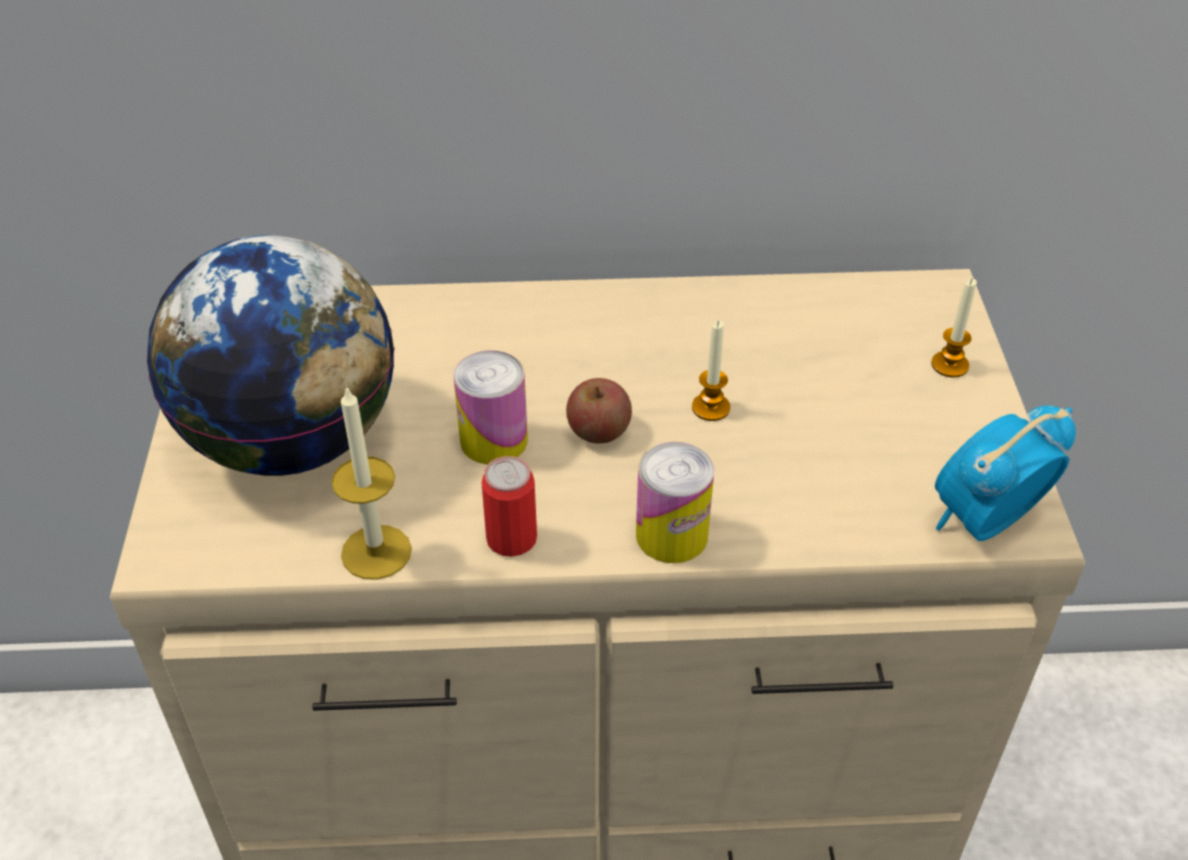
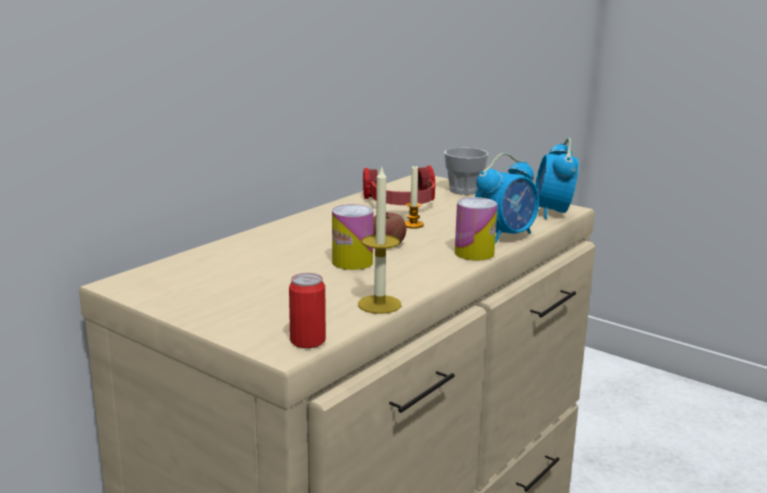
camera: 50 degrees left, 25 degrees down
globe [147,235,395,476] -> none
can [482,456,537,557] -> can moved to [289,273,326,348]
candle [931,278,977,378] -> cup [444,148,489,195]
none -> headphones [363,166,435,205]
none -> alarm clock [475,153,539,244]

